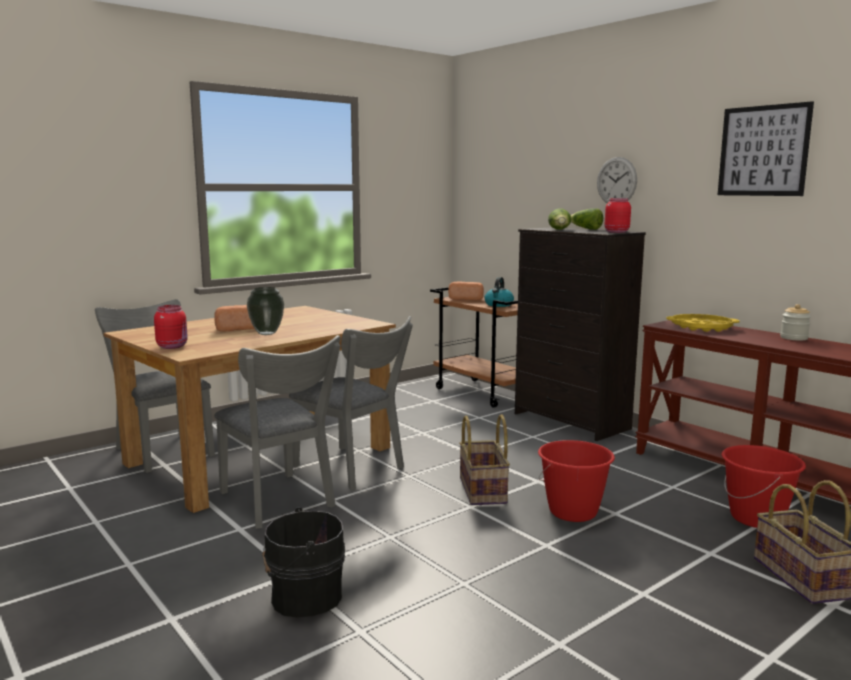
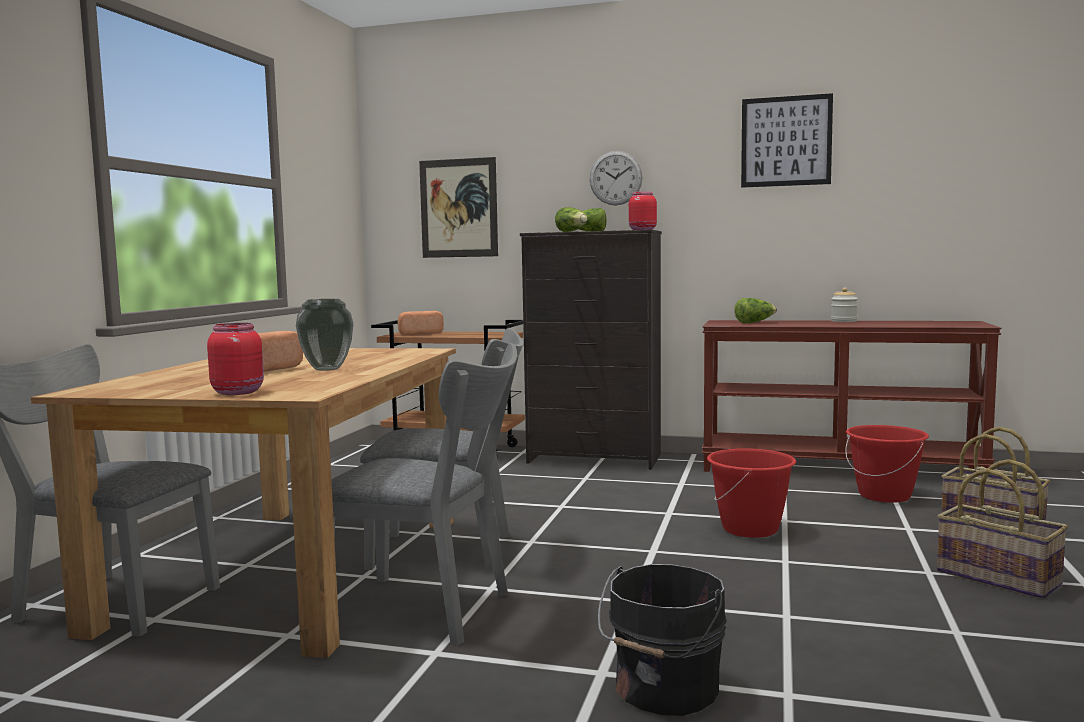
camera: 35 degrees left, 5 degrees down
basket [459,414,510,505] -> basket moved to [937,459,1068,599]
kettle [484,277,514,307] -> none
yellow tray [666,314,740,332] -> lettuce [734,298,777,323]
none -> picture [419,157,498,258]

